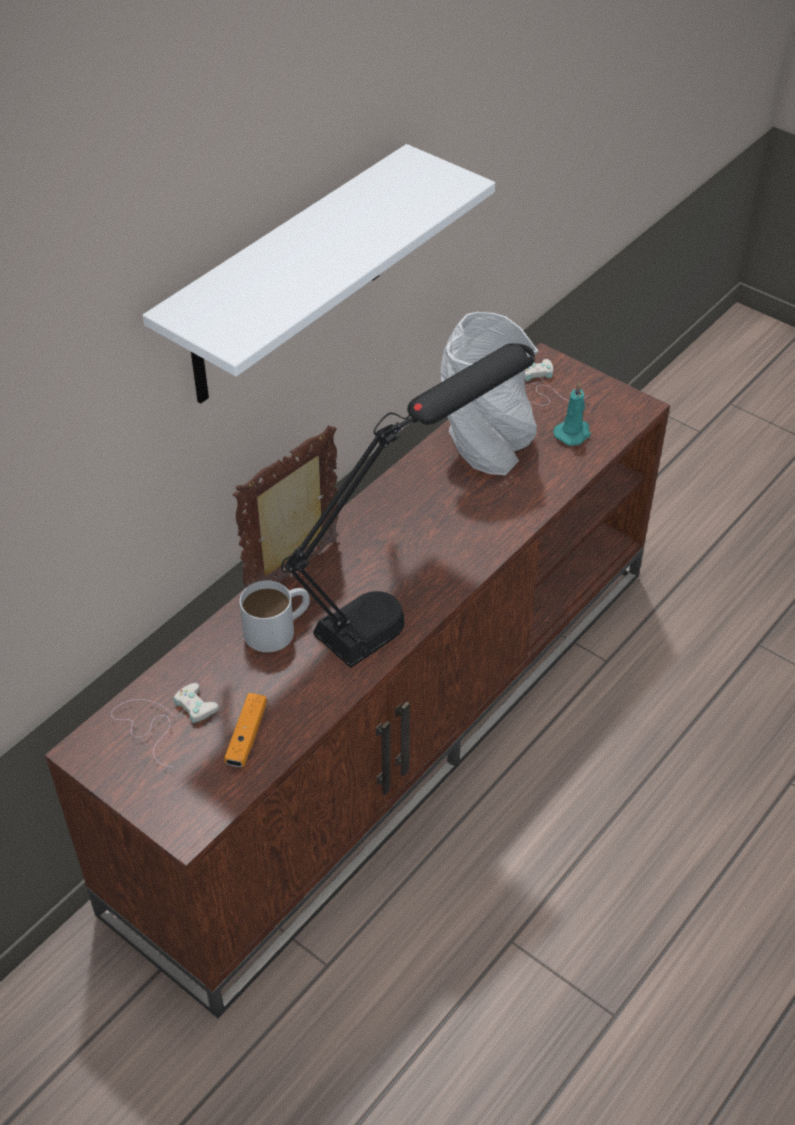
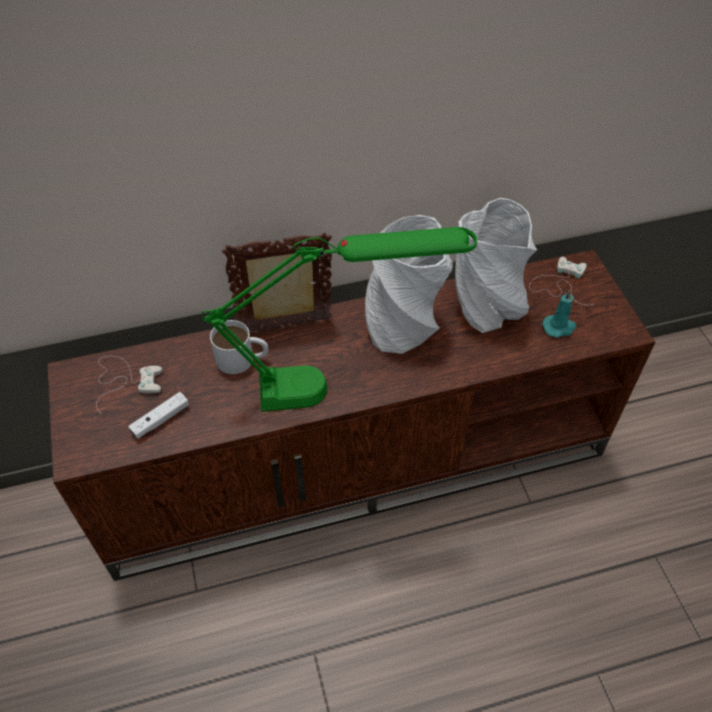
camera: 35 degrees right, 5 degrees up
white shelf [143,144,495,404] -> none
orange game controller [224,693,267,767] -> white game controller [128,392,189,439]
black table lamp [281,343,535,668] -> green table lamp [201,227,477,412]
none -> grey vase [365,215,453,354]

